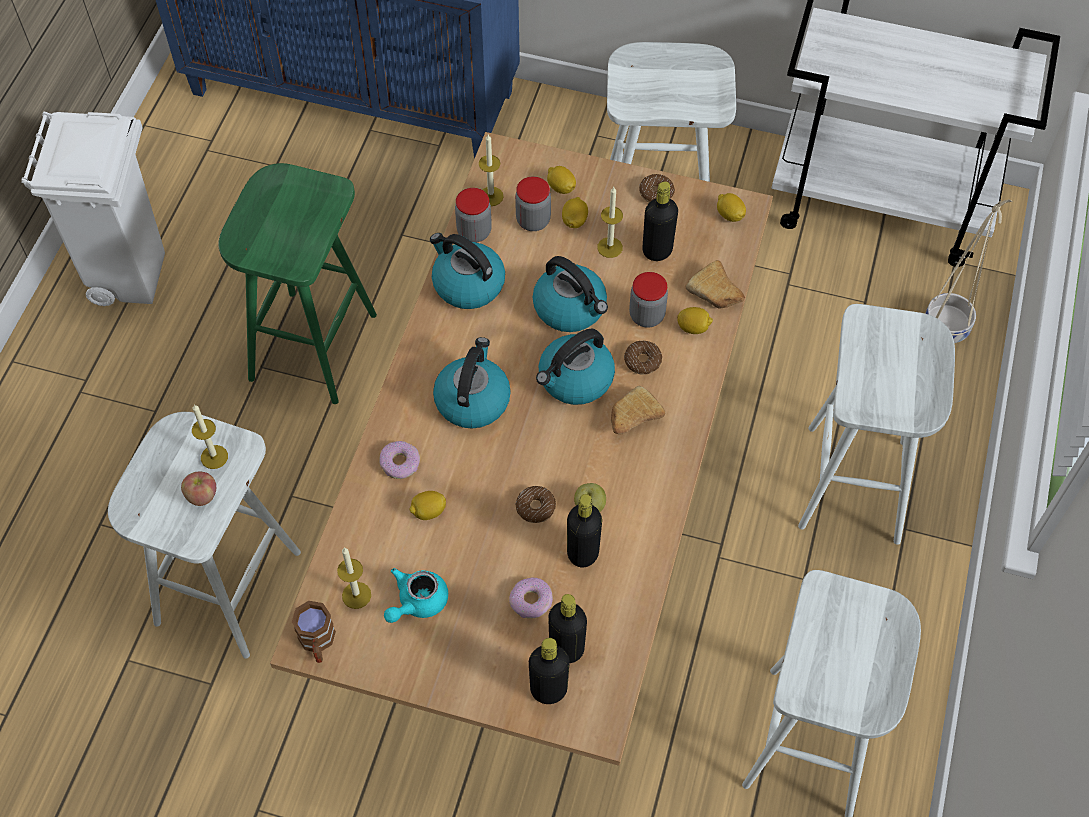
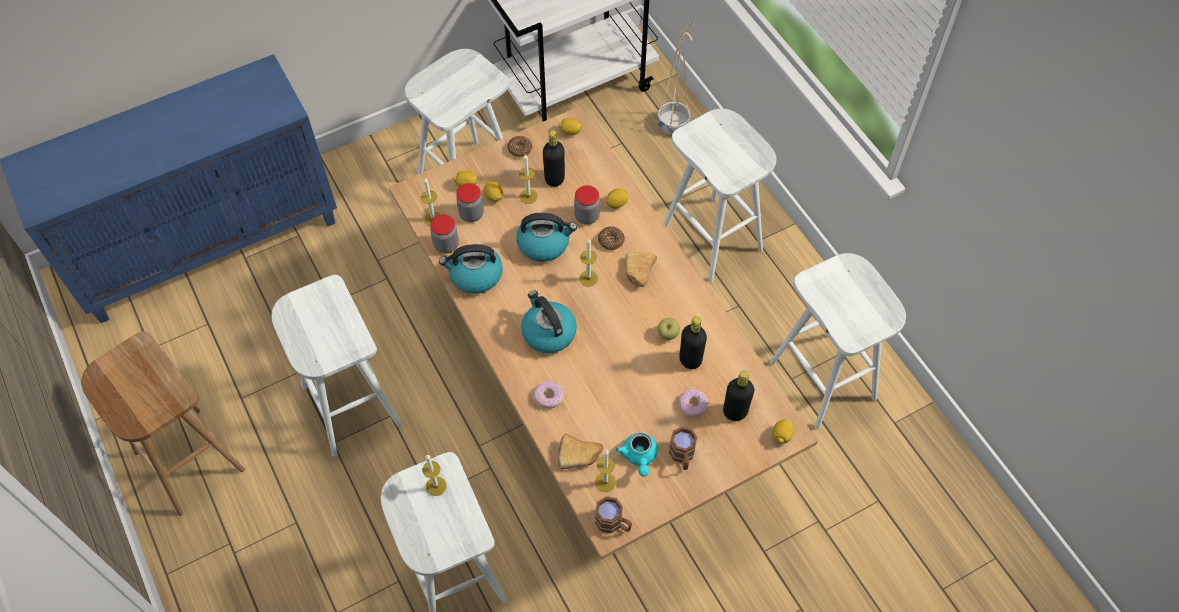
camera: 45 degrees left, 0 degrees up
white trash can [21,112,165,306] -> brown stool [81,331,245,516]
apple [181,472,216,506] -> none
green stool [218,163,377,404] -> white stool [271,275,402,457]
lemon [410,491,446,520] -> lemon moved to [772,419,794,444]
donut [515,486,556,523] -> none
black bottle [529,638,570,704] -> none
kettle [536,329,615,405] -> candle [579,239,598,287]
bread [686,260,745,308] -> bread moved to [558,434,604,469]
none -> brown mug [669,426,697,470]

